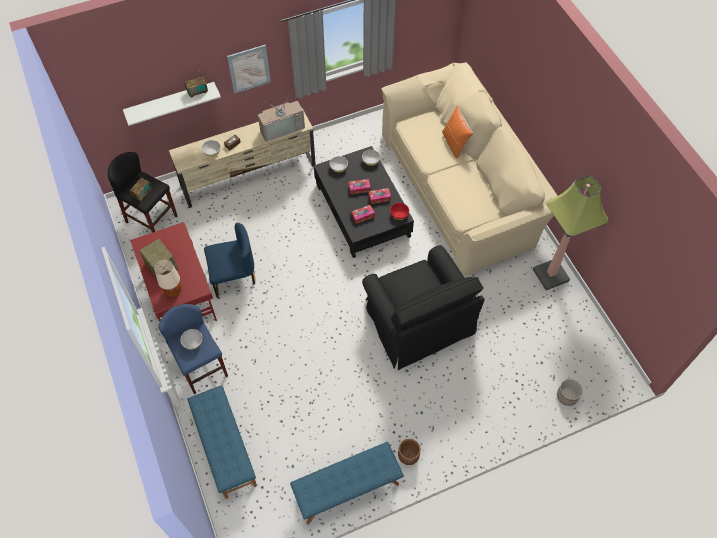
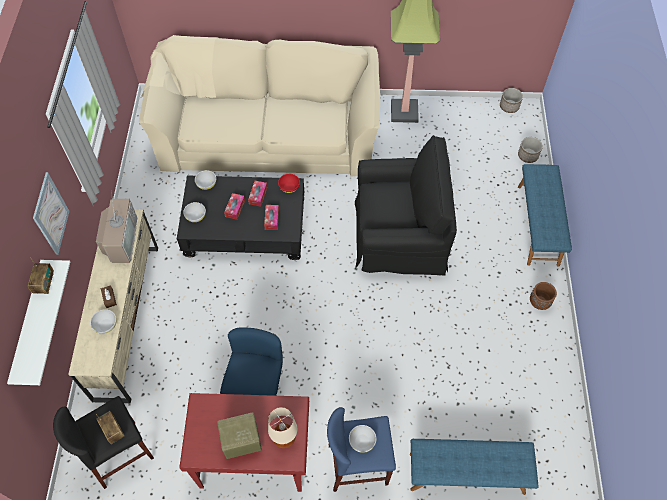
camera: 65 degrees left, 0 degrees up
blue bench [290,442,404,524] -> blue bench moved to [518,164,572,266]
orange pillow [442,105,473,159] -> none
none -> planter [500,88,523,113]

